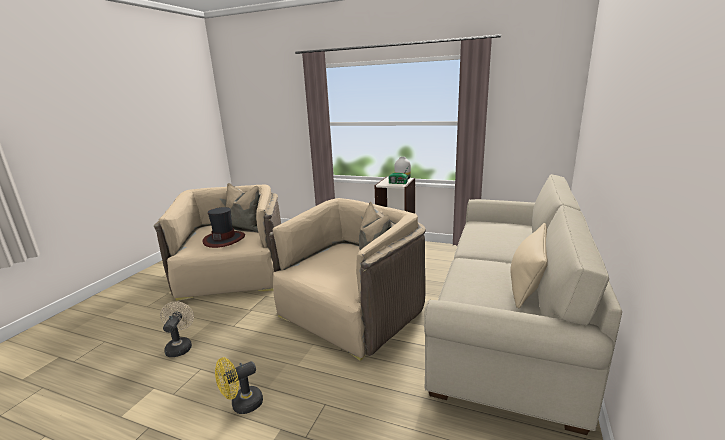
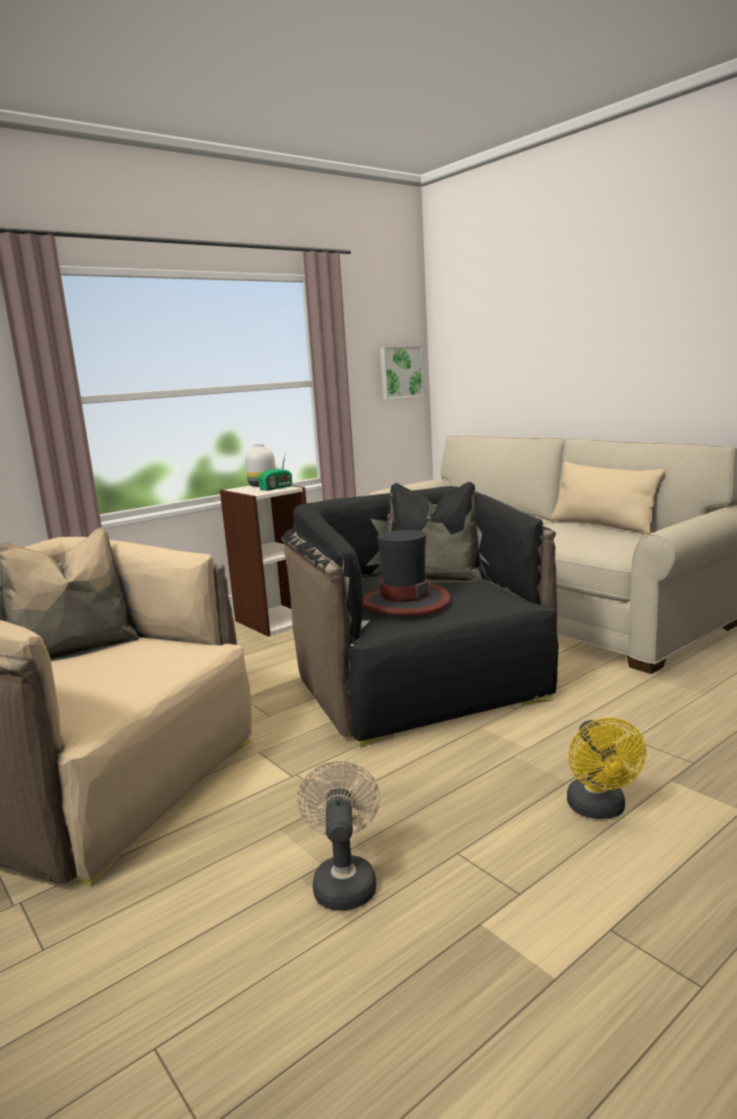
camera: 60 degrees left, 5 degrees down
beige fan [160,302,194,357] -> beige fan turned 60 degrees clockwise [297,760,380,910]
hat [202,207,245,248] -> hat moved to [363,530,451,616]
beige armchair [269,198,426,361] -> black armchair [281,482,559,748]
none -> picture [380,346,424,400]

